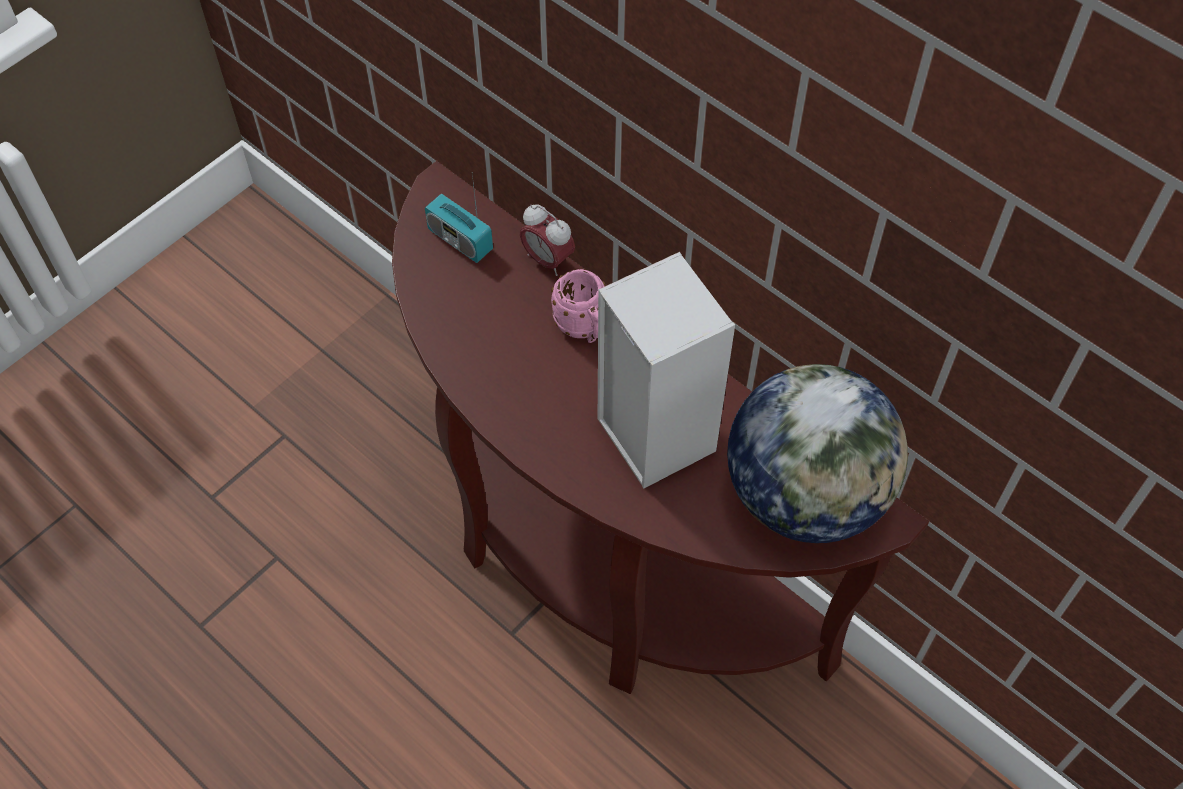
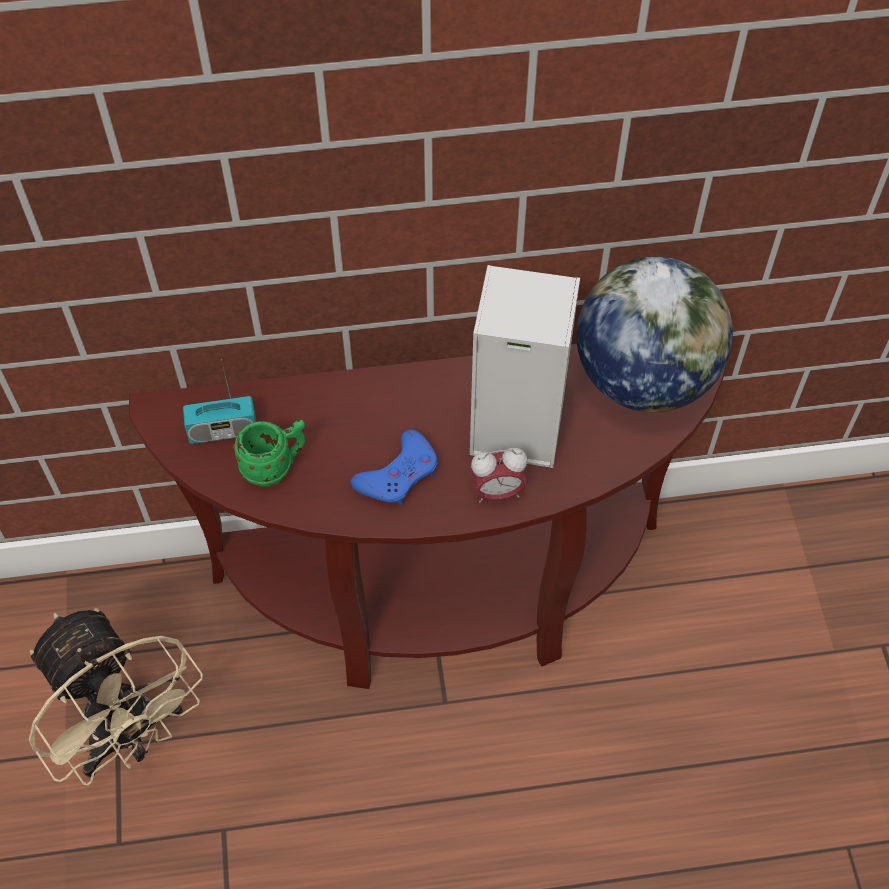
camera: 50 degrees left, 0 degrees up
alarm clock [520,204,575,276] -> alarm clock moved to [470,448,527,503]
pink mug [551,269,606,343] -> none
none -> beige fan [29,608,203,785]
none -> green mug [233,420,305,487]
none -> blue game controller [351,429,438,505]

